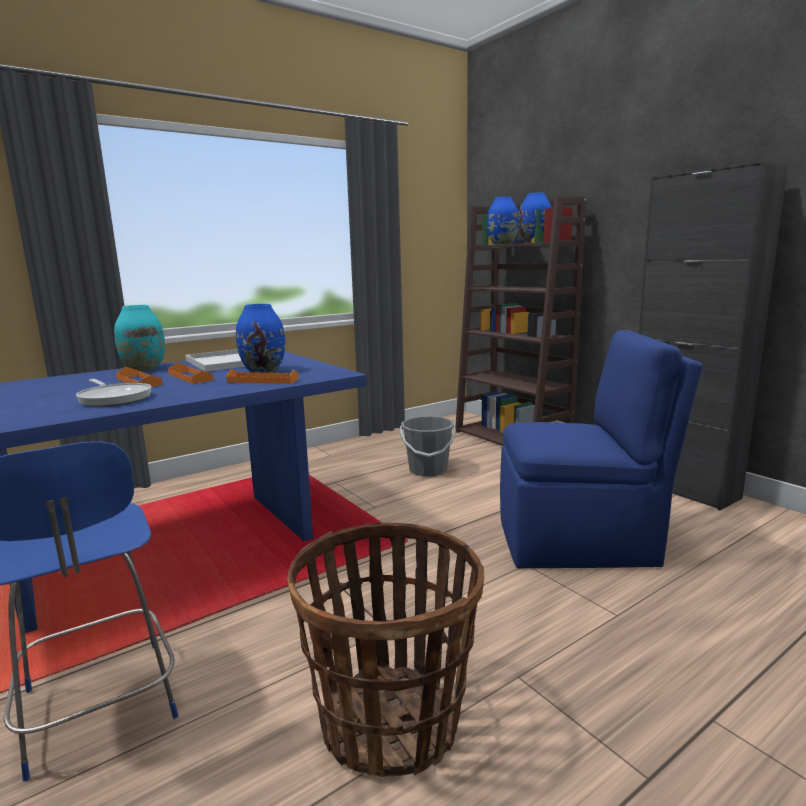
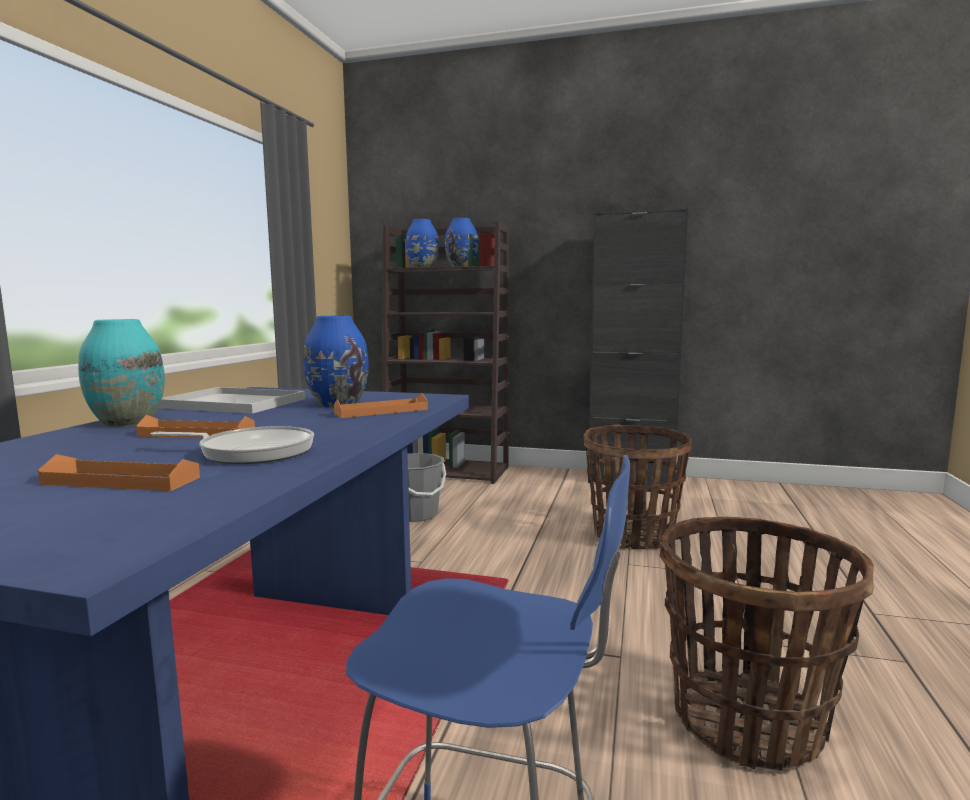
camera: 40 degrees left, 5 degrees down
orange tray [168,363,213,384] -> orange tray moved to [38,454,200,491]
blue chair [500,330,703,569] -> basket [584,425,692,550]

